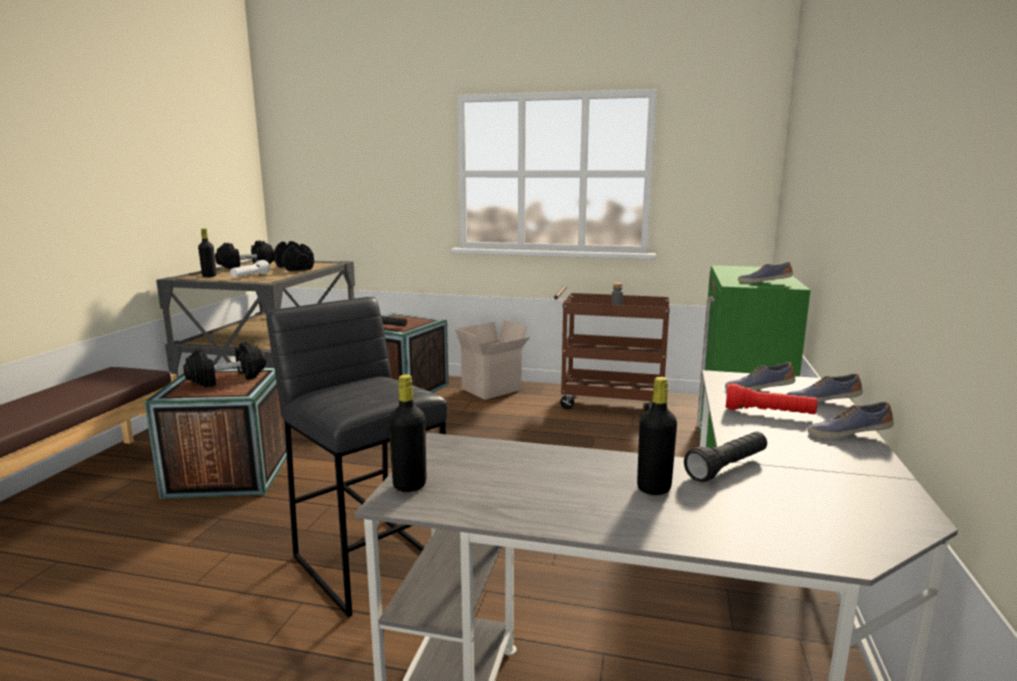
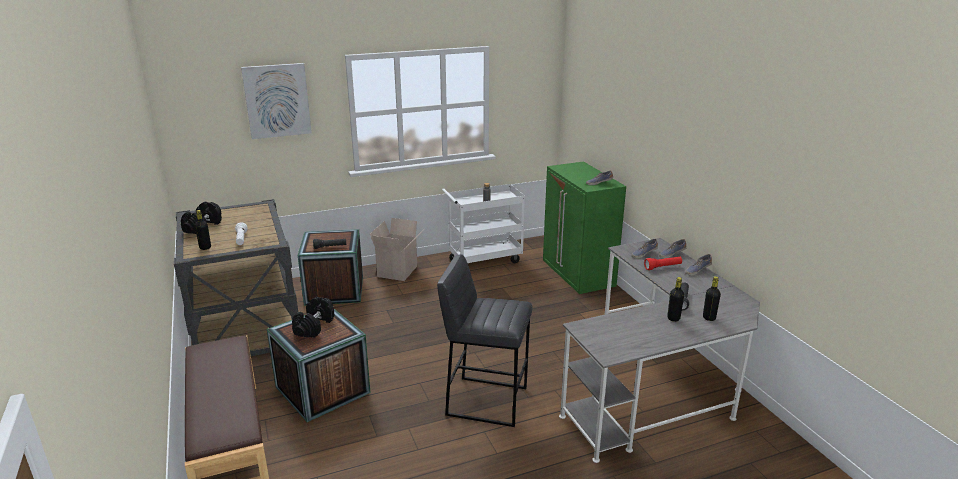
camera: 35 degrees left, 10 degrees up
black dumbbell [274,241,314,271] -> none
black bottle [389,375,426,492] -> black bottle moved to [703,276,721,321]
brown cart [554,286,670,412] -> white cart [442,184,525,263]
none -> picture [241,63,312,139]

